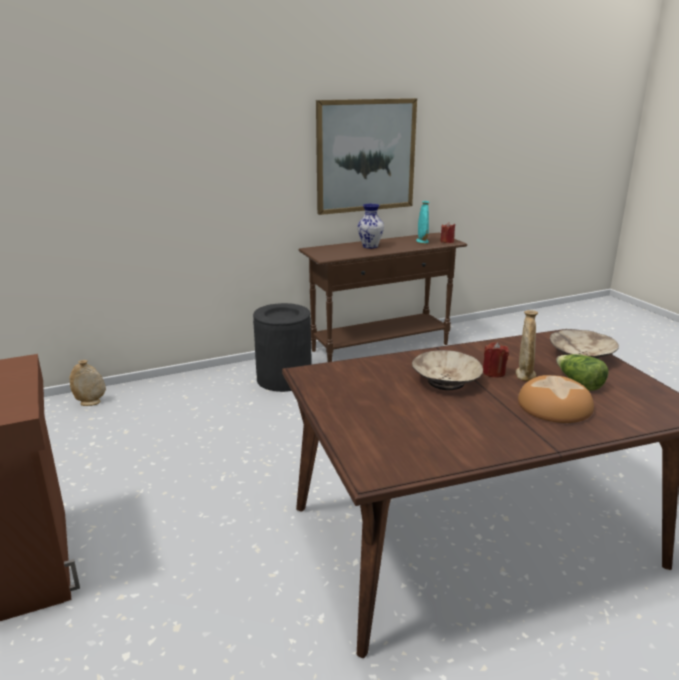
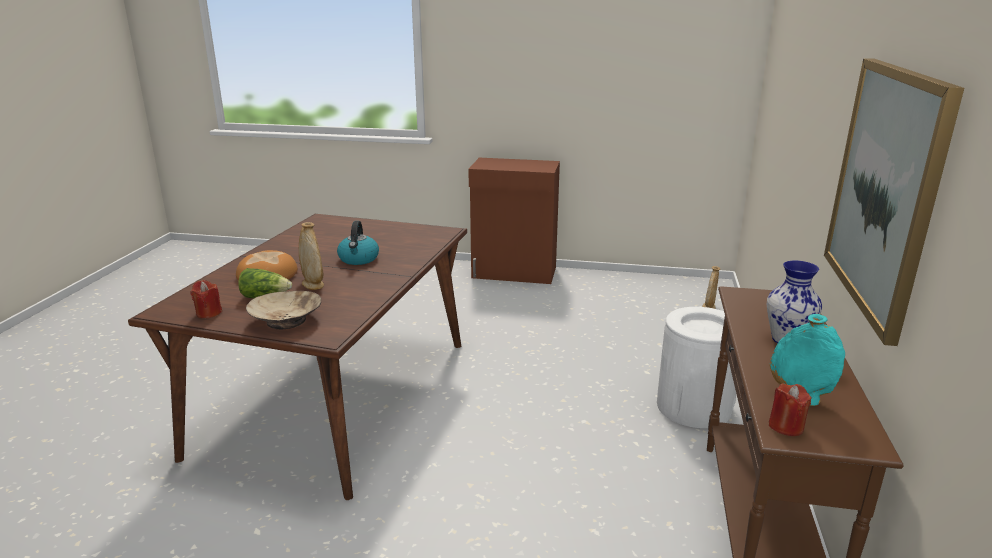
camera: 125 degrees right, 0 degrees up
black trash can [253,303,312,392] -> white trash can [657,307,736,428]
beige bowl [412,350,483,390] -> kettle [337,221,379,265]
red candle [483,342,509,378] -> red candle moved to [190,280,222,318]

